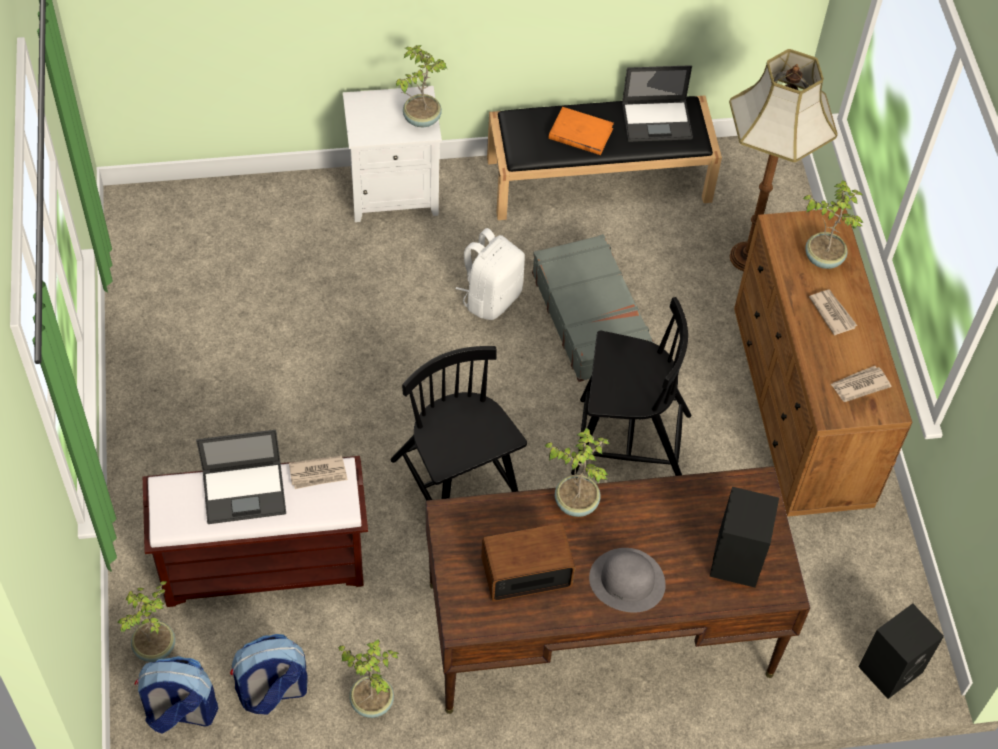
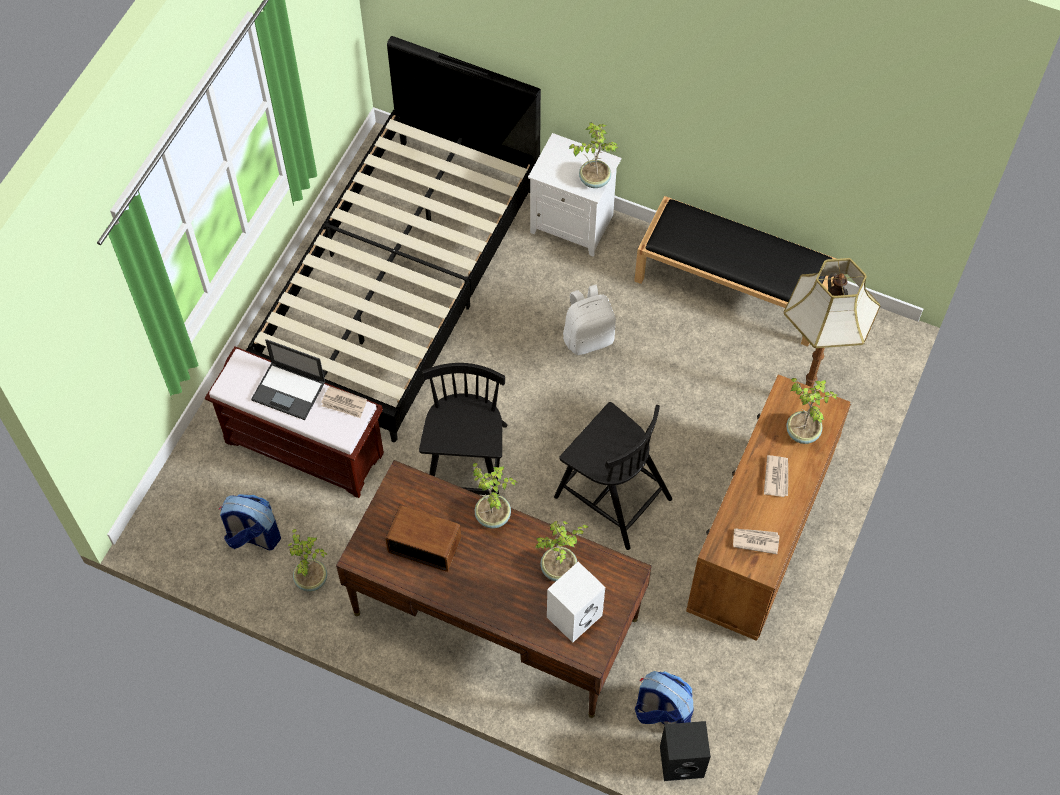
camera: 35 degrees right, 5 degrees up
potted plant [117,581,175,662] -> potted plant moved to [536,521,588,581]
backpack [135,656,218,734] -> backpack moved to [635,671,693,725]
grey suitcase [532,234,654,382] -> none
orange book [549,107,614,155] -> none
grey hat [589,548,666,613] -> none
laptop [622,65,693,142] -> none
black speaker [710,487,779,587] -> white speaker [547,562,605,643]
none -> black bed [246,36,541,442]

